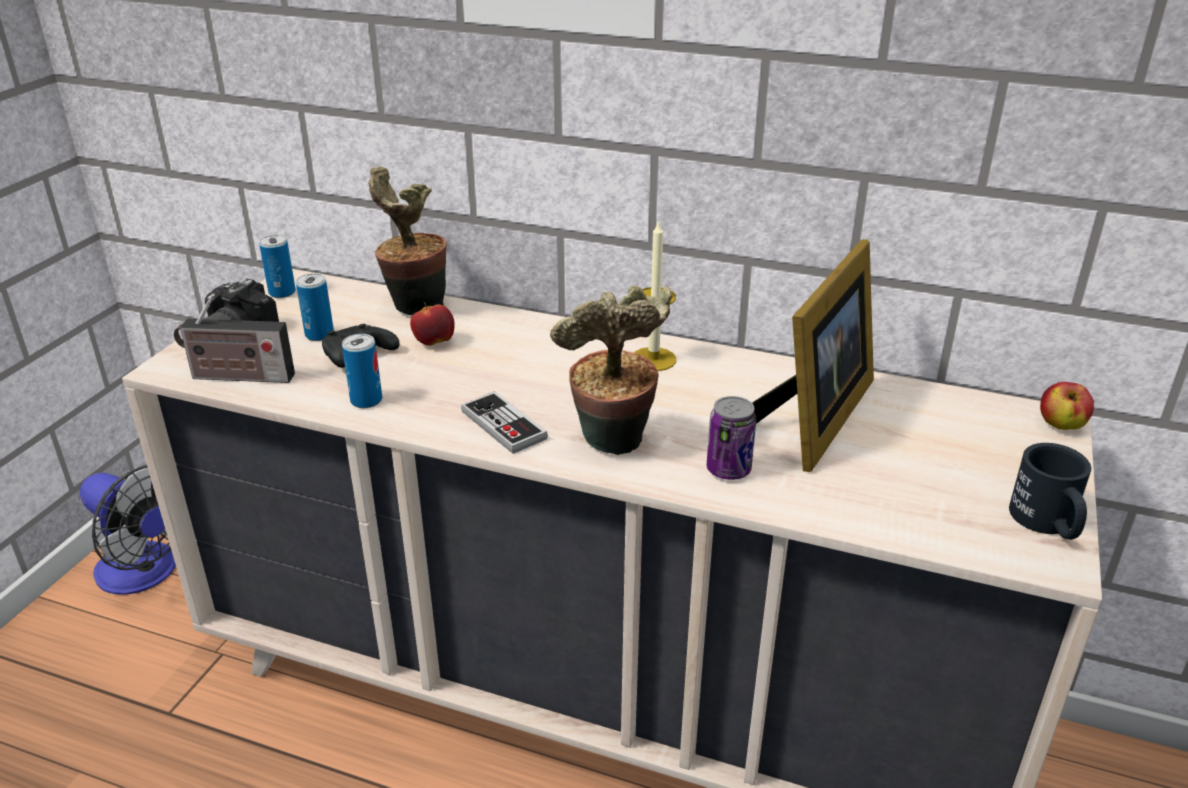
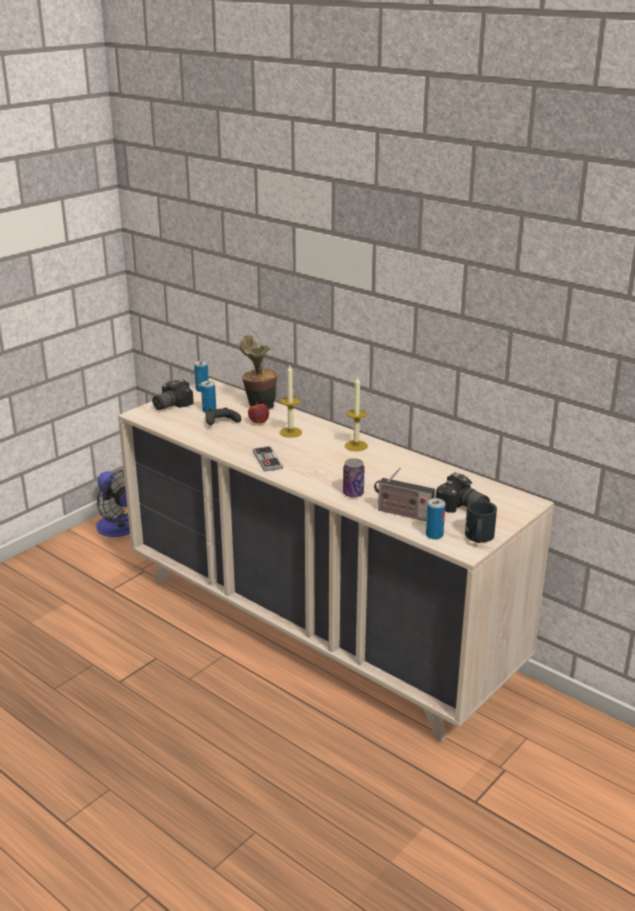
camera: 20 degrees right, 5 degrees down
radio [174,294,295,383] -> radio moved to [374,468,435,521]
can [342,334,382,408] -> can moved to [426,498,446,539]
potted plant [550,285,673,455] -> none
picture frame [752,239,874,472] -> none
apple [1040,382,1094,430] -> none
none -> candle [280,365,302,438]
none -> camera [436,472,490,513]

